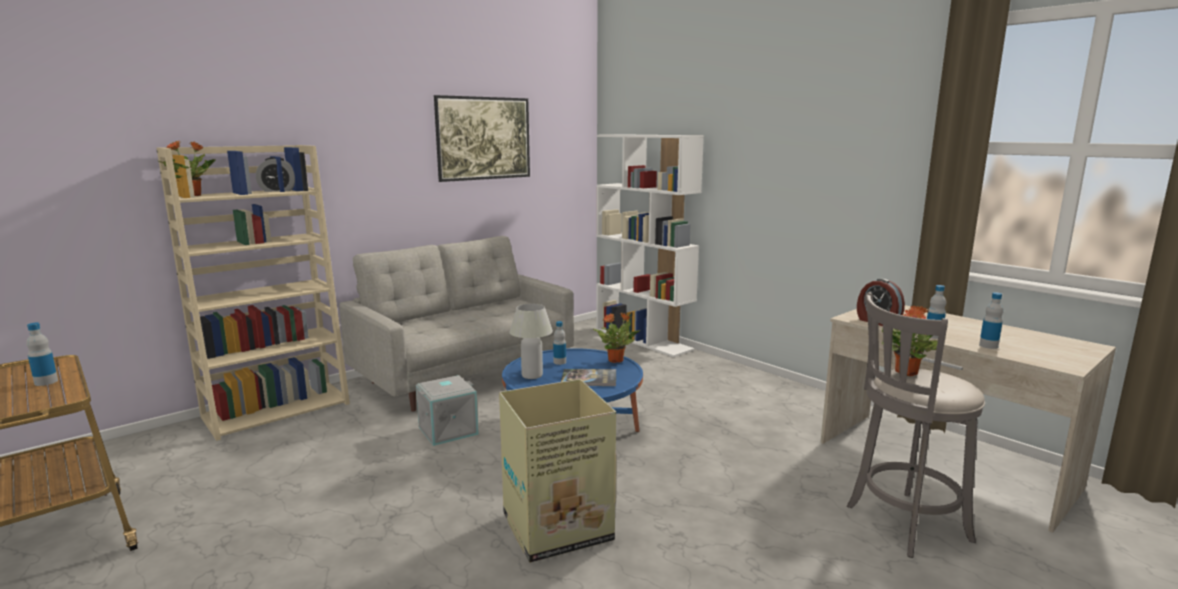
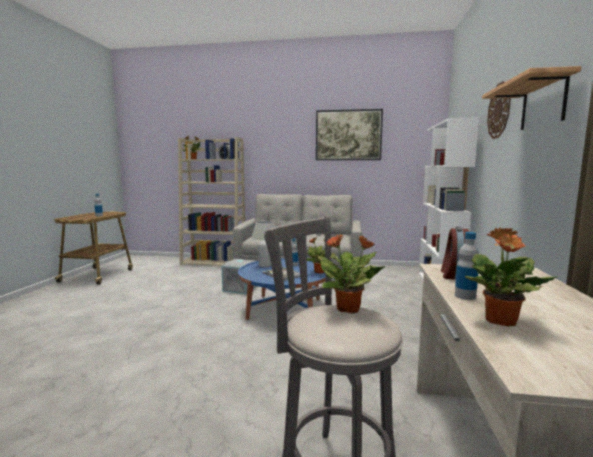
camera: 50 degrees right, 5 degrees down
cardboard box [499,379,617,563] -> none
bottle [979,292,1003,349] -> potted plant [465,228,557,326]
none -> shelf [482,66,581,130]
none -> wall clock [487,81,511,139]

